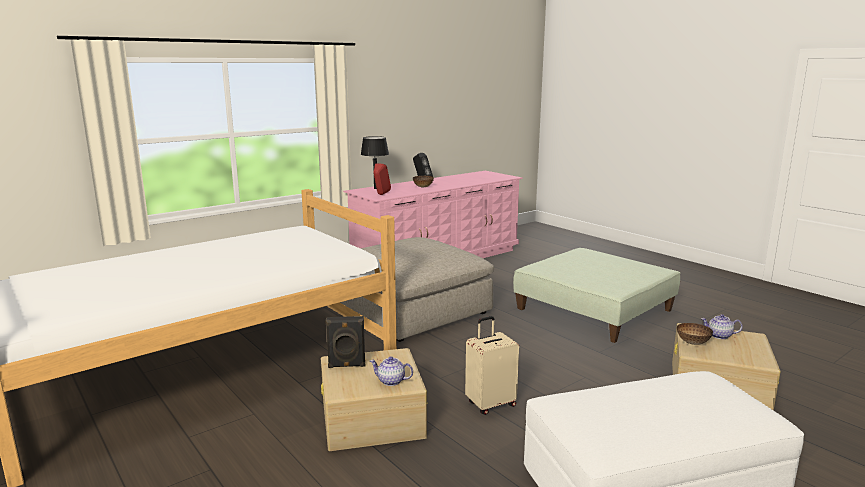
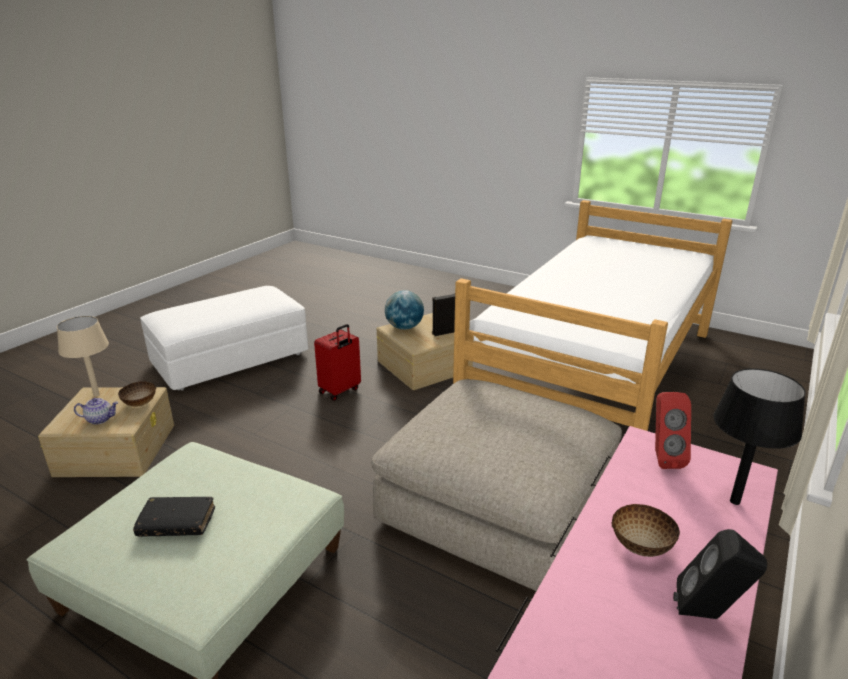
camera: 160 degrees right, 10 degrees up
teapot [370,356,413,386] -> globe [385,290,424,330]
beige suitcase [465,316,519,415] -> red suitcase [314,324,361,401]
none -> beige table lamp [57,316,109,397]
none -> black book [133,497,215,537]

